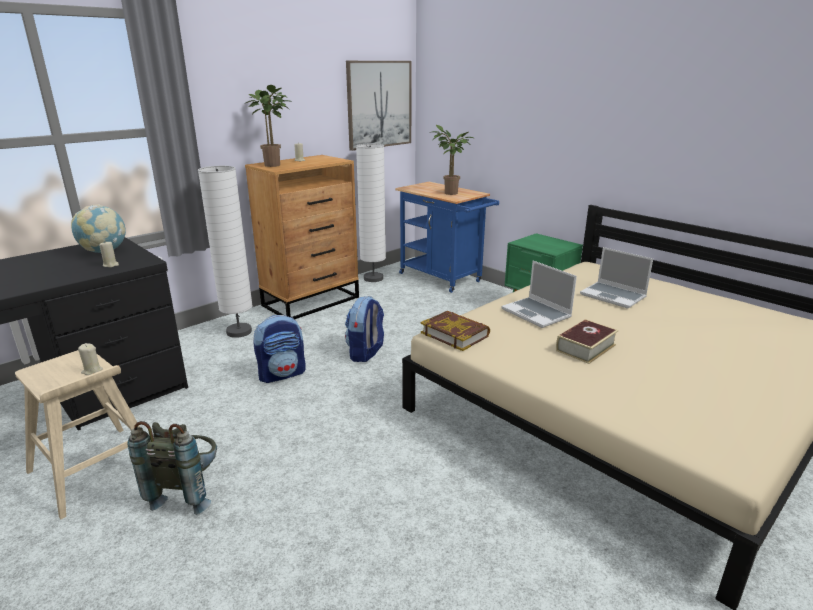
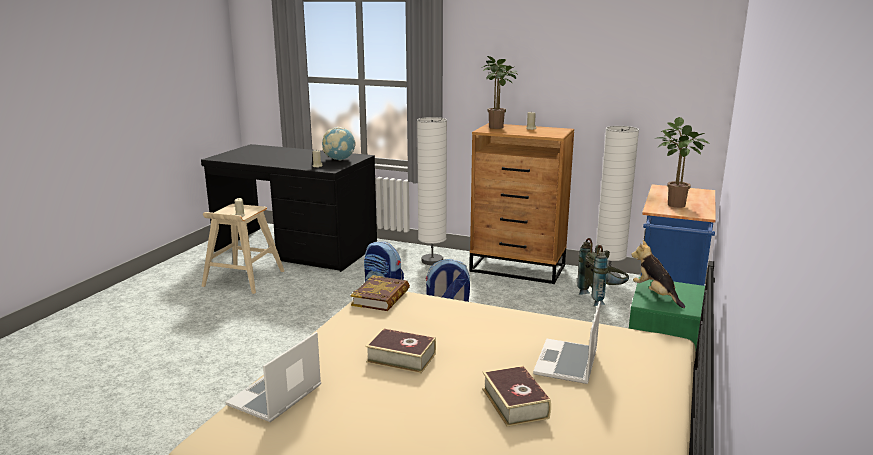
camera: 65 degrees right, 5 degrees down
grey backpack [127,421,217,515] -> grey backpack moved to [577,238,629,306]
picture [346,61,412,151] -> none
laptop [501,261,577,328] -> laptop moved to [225,332,321,422]
none -> book [482,365,551,427]
none -> plush toy [631,240,685,308]

